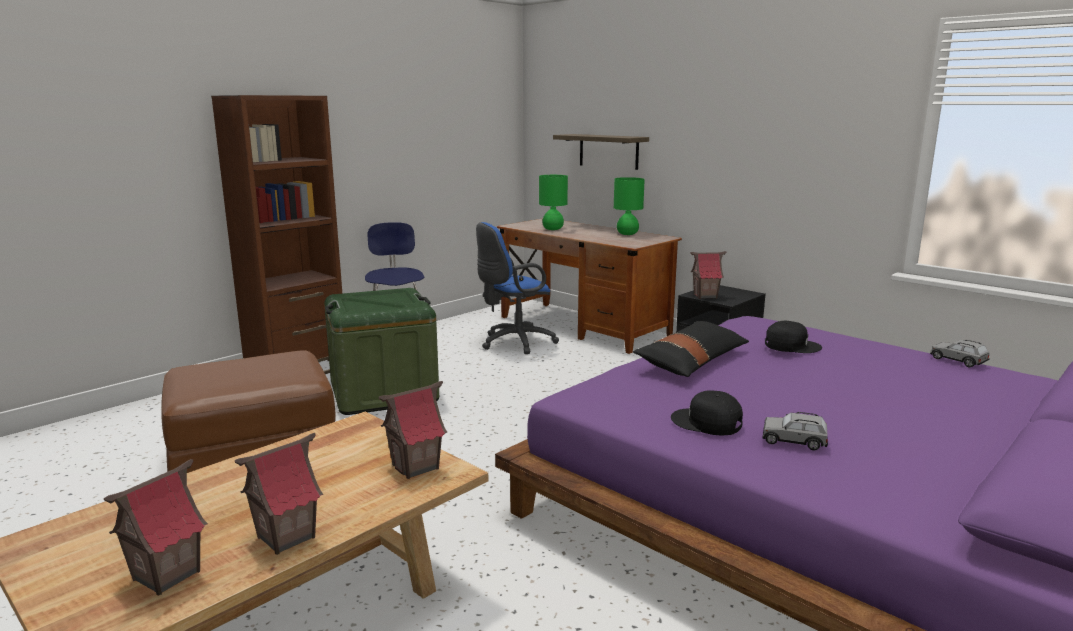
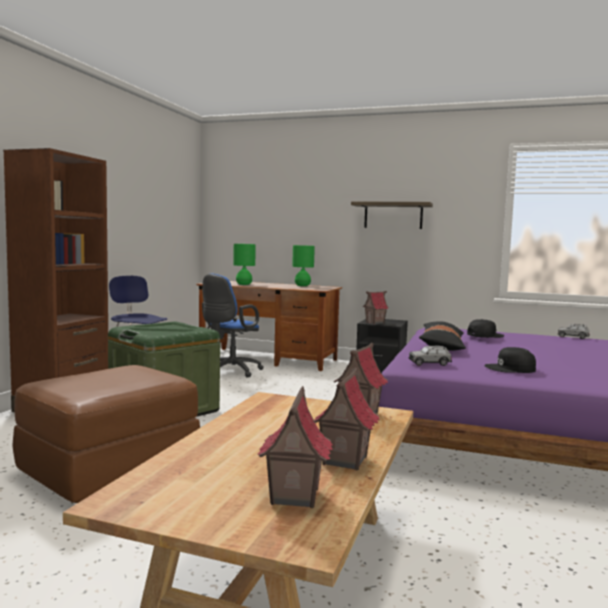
camera: 25 degrees left, 10 degrees down
shelf [553,134,649,170] -> shelf moved to [351,202,433,229]
grey toy car [762,412,828,450] -> grey toy car moved to [409,345,452,366]

